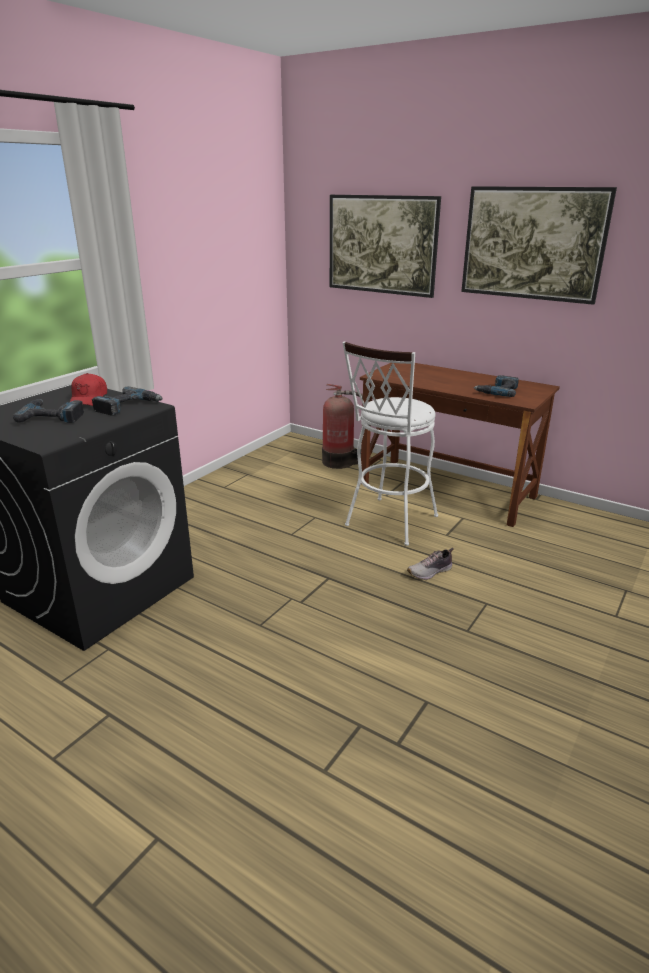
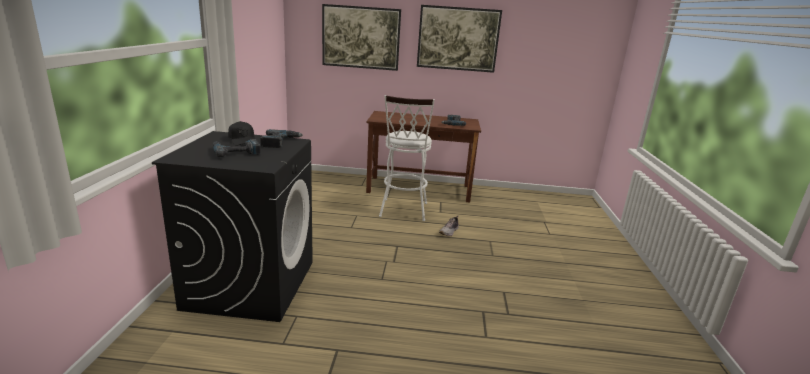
camera: 30 degrees left, 5 degrees down
red cap [70,373,107,406] -> black cap [228,121,255,146]
fire extinguisher [322,384,363,469] -> none

